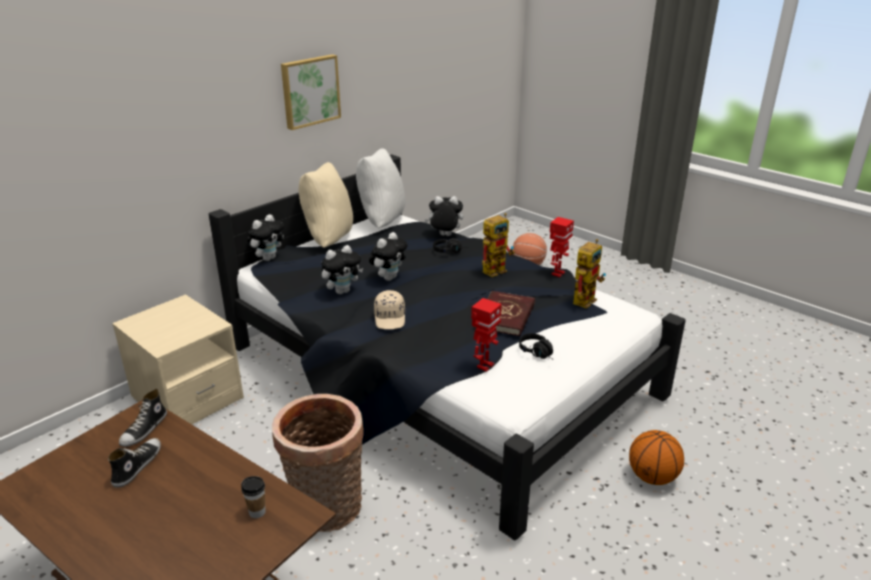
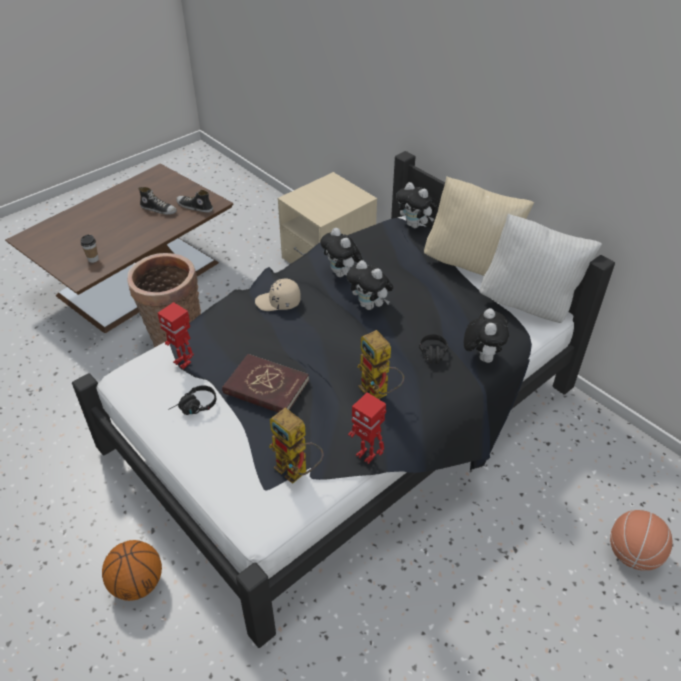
camera: 95 degrees right, 15 degrees up
picture [281,54,341,130] -> none

